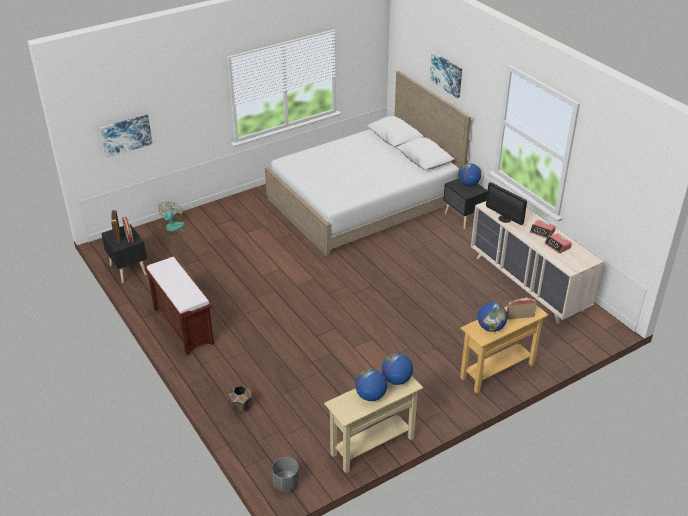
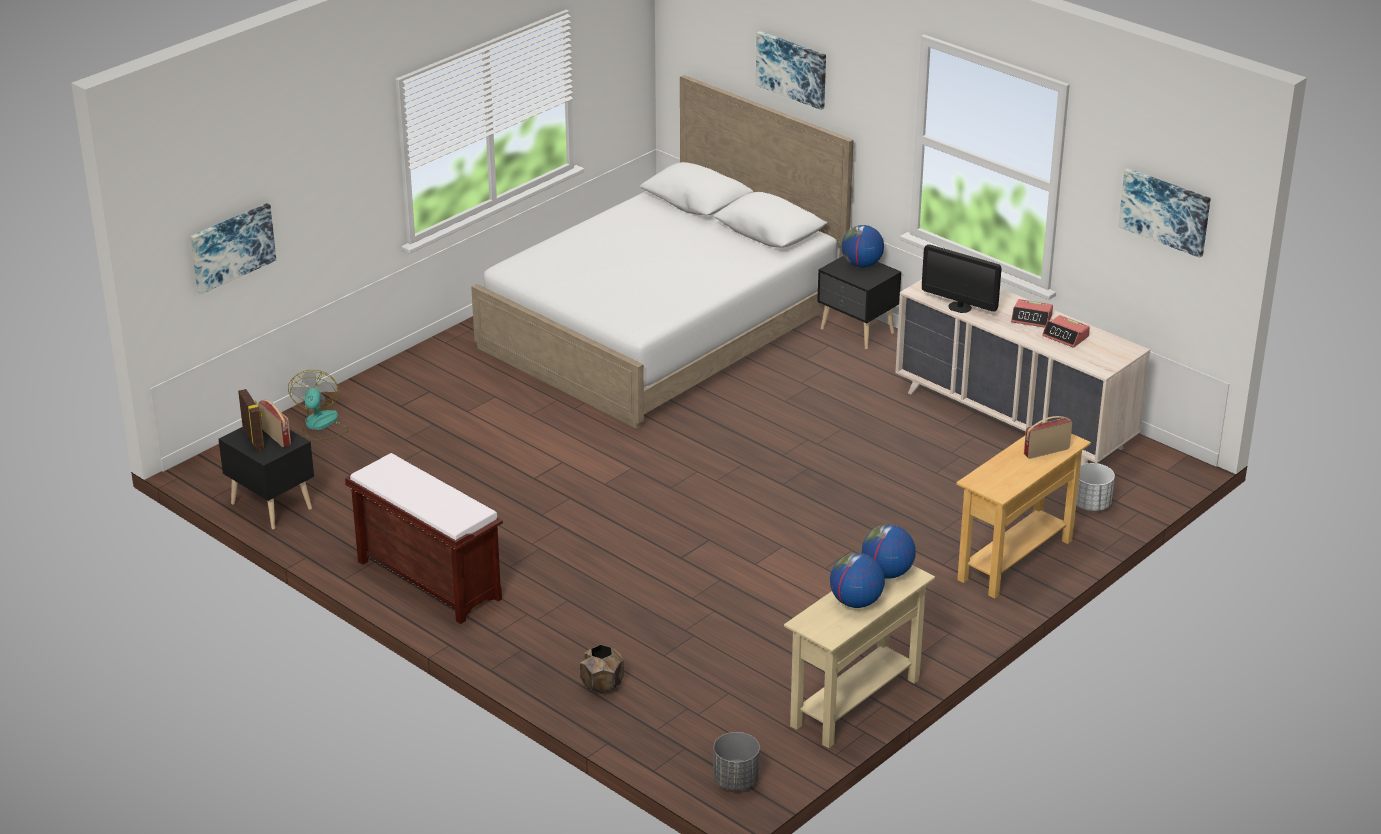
camera: 15 degrees left, 5 degrees down
globe [478,302,507,332] -> none
none -> white planter [1076,463,1115,511]
none -> picture [1118,168,1211,258]

